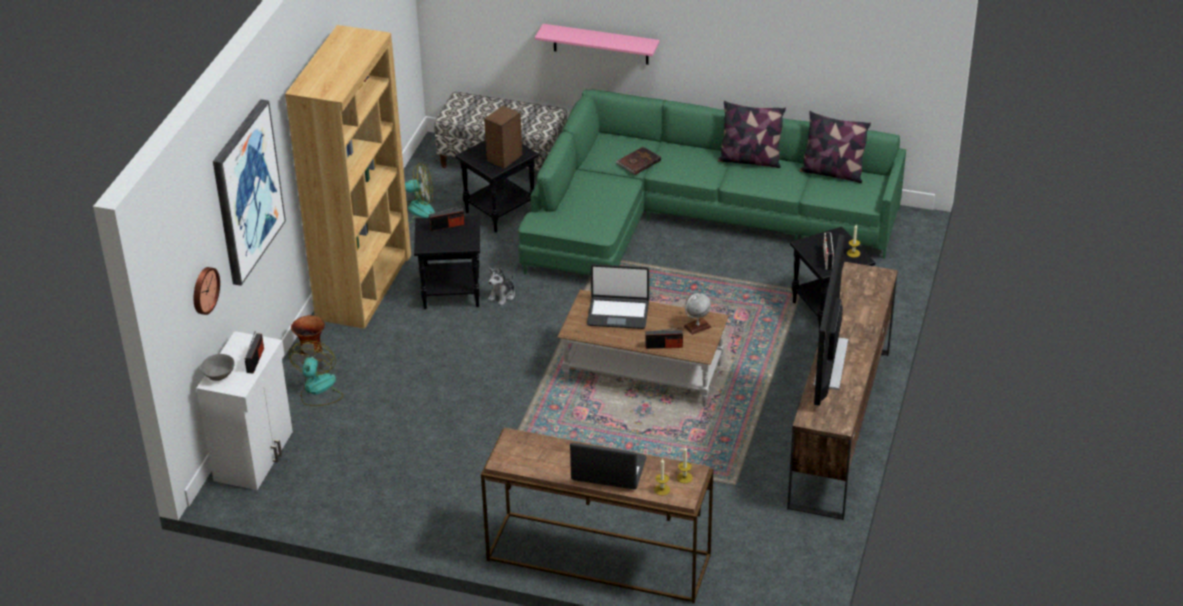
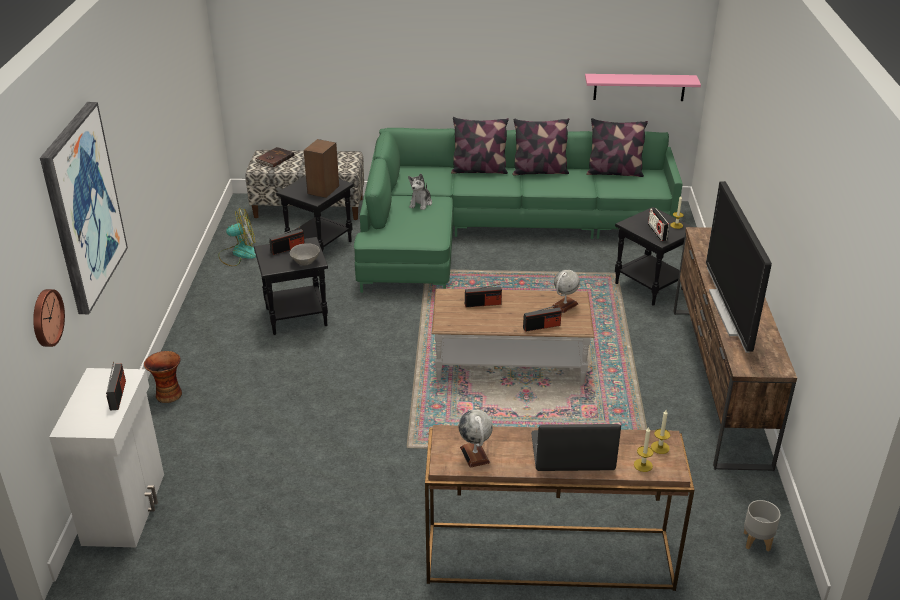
camera: 15 degrees left, 5 degrees down
grey bowl [201,354,235,381] -> grey bowl moved to [290,244,320,266]
brown bookcase [285,25,411,329] -> none
fan [289,341,343,406] -> none
plush toy [488,267,515,306] -> plush toy moved to [408,173,432,210]
pink shelf [535,24,660,65] -> pink shelf moved to [585,74,701,101]
laptop [587,264,649,329] -> radio [465,284,502,307]
brown book [616,147,661,175] -> brown book moved to [254,147,294,168]
none -> pillow [451,117,509,174]
none -> globe [459,410,493,468]
none -> grey planter [744,500,781,552]

